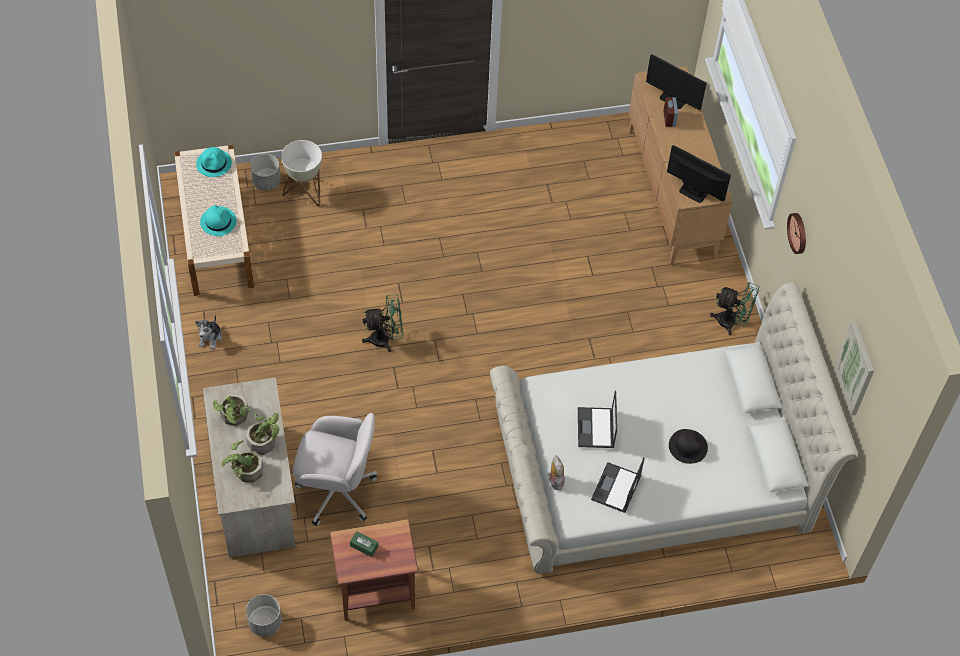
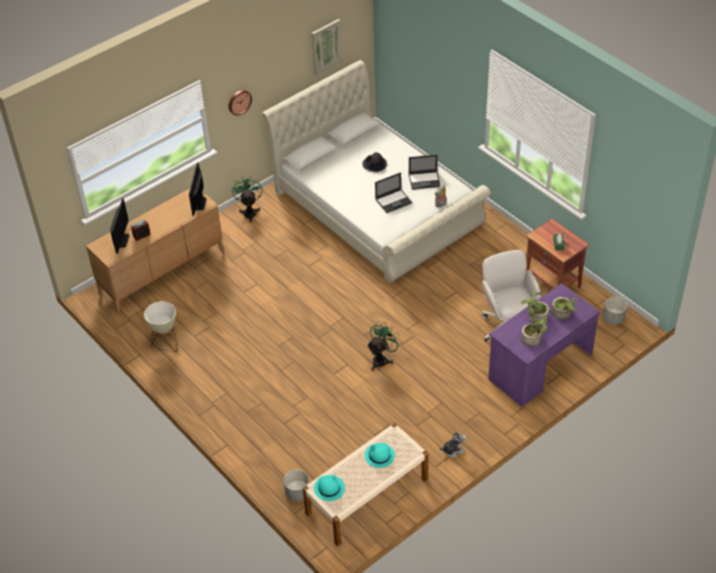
camera: 115 degrees left, 10 degrees down
beige desk [203,377,296,558] -> purple desk [488,283,600,407]
planter [281,140,322,206] -> planter moved to [144,301,178,352]
green fan [362,294,403,352] -> green fan turned 75 degrees clockwise [367,322,402,371]

